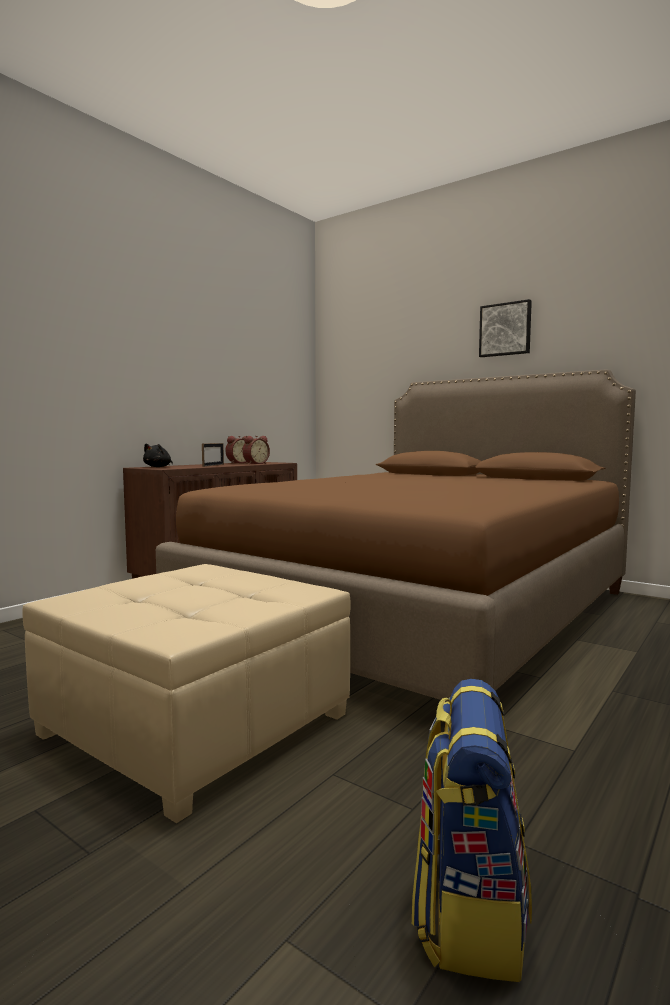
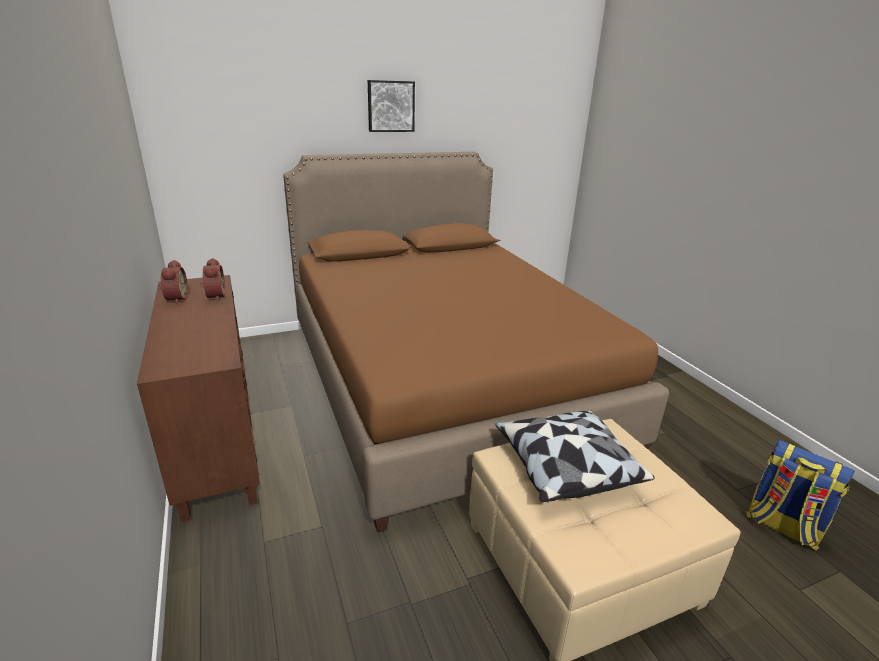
camera: 60 degrees left, 20 degrees up
black plush toy [143,443,173,467] -> none
picture frame [202,443,224,467] -> none
none -> pillow [495,410,655,502]

